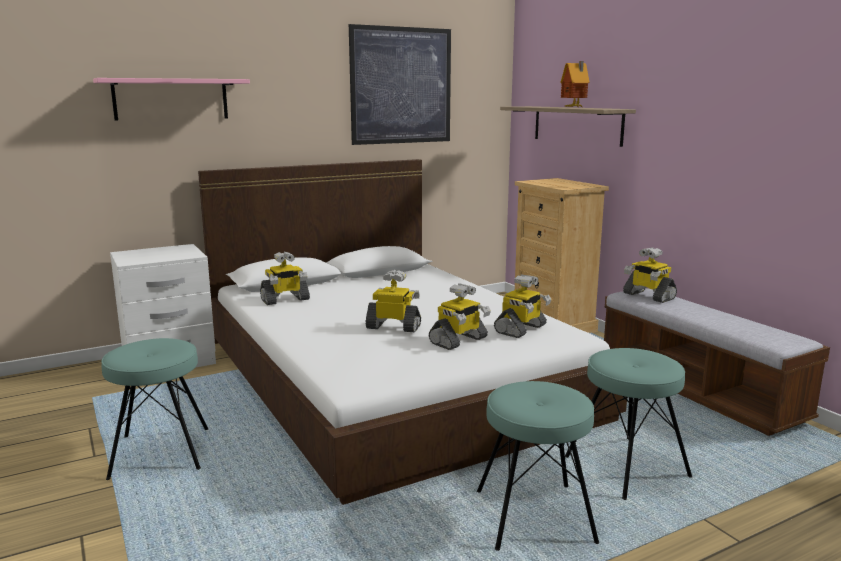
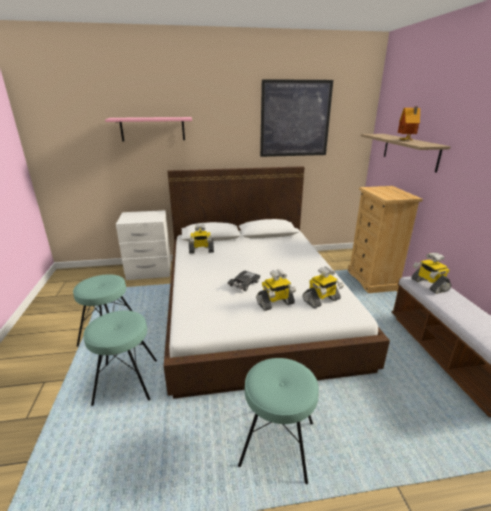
camera: 20 degrees right, 10 degrees up
toy robot [365,270,421,332] -> black toy car [227,271,260,291]
turquoise stool [565,348,692,500] -> turquoise stool moved to [83,310,157,406]

